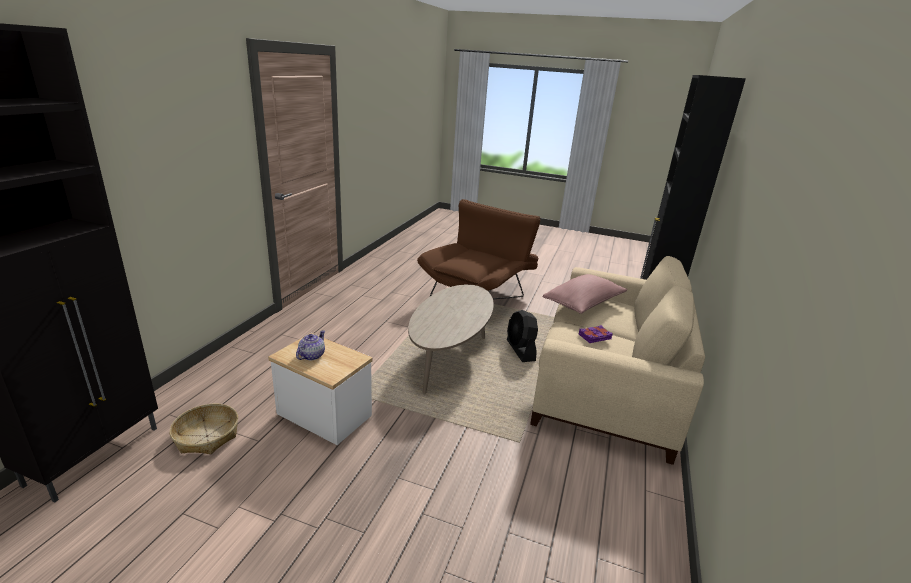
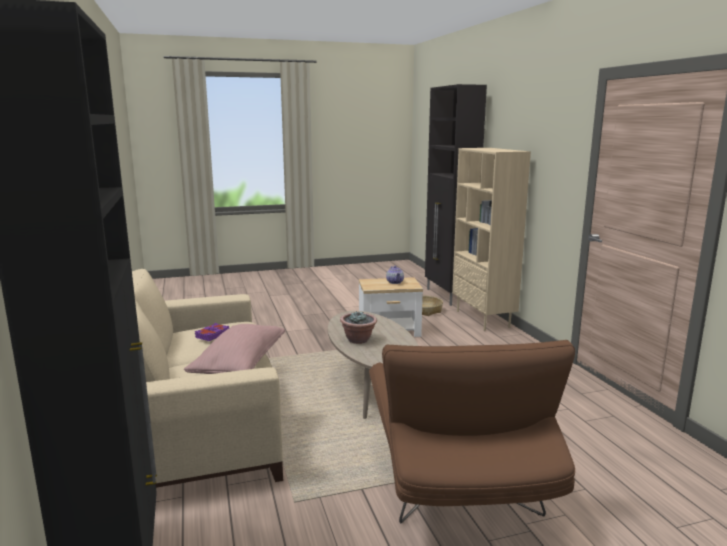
camera: 145 degrees right, 10 degrees down
black fan [507,310,538,362] -> none
none -> potted plant [340,311,377,344]
none -> beige bookcase [452,148,531,331]

